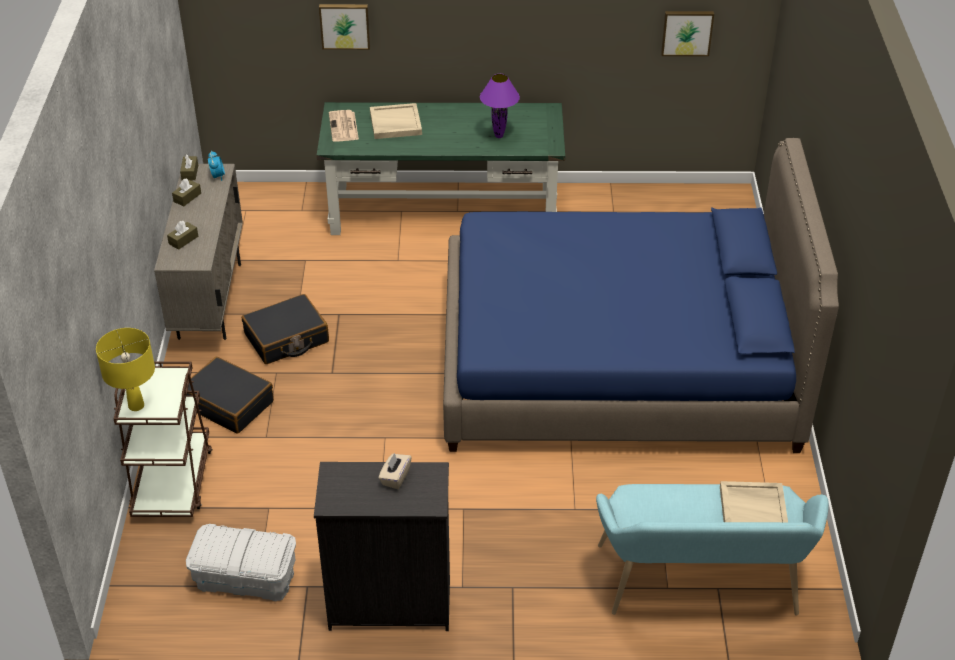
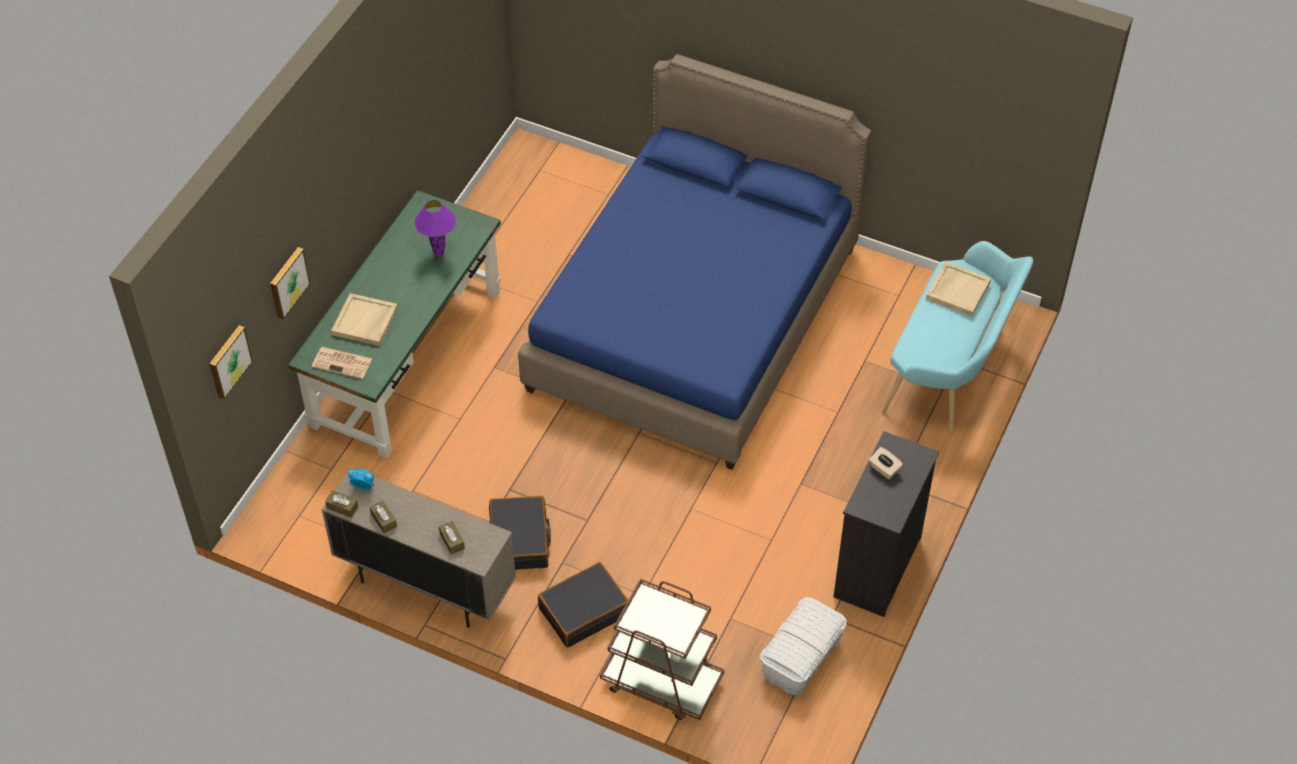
camera: 65 degrees left, 10 degrees up
yellow table lamp [96,328,155,411] -> none
picture [661,11,714,56] -> picture moved to [209,325,253,399]

